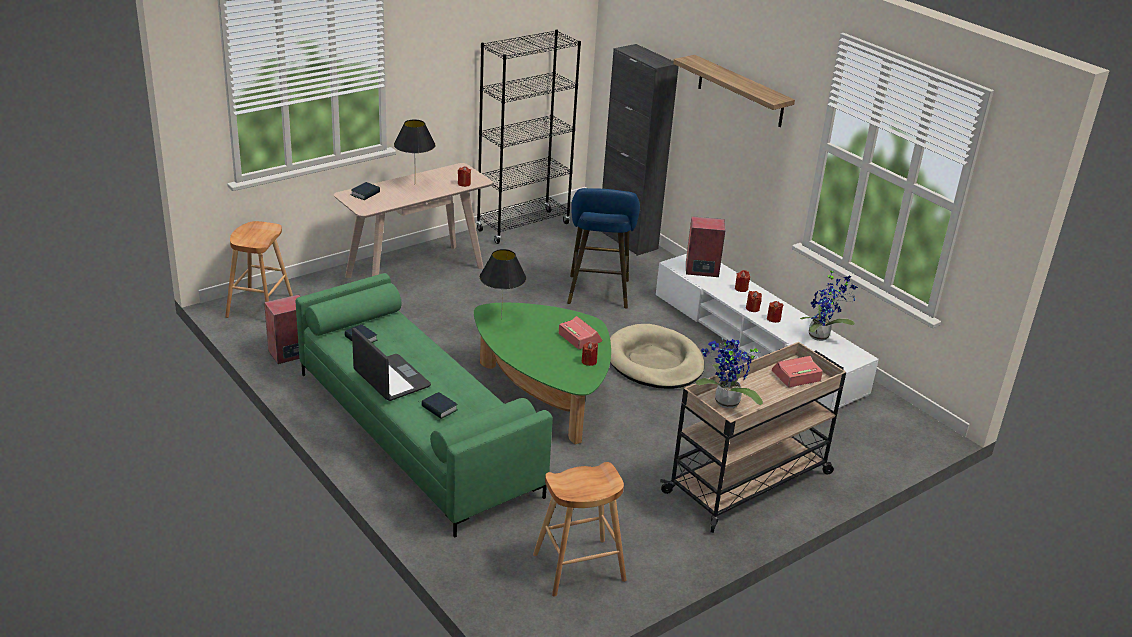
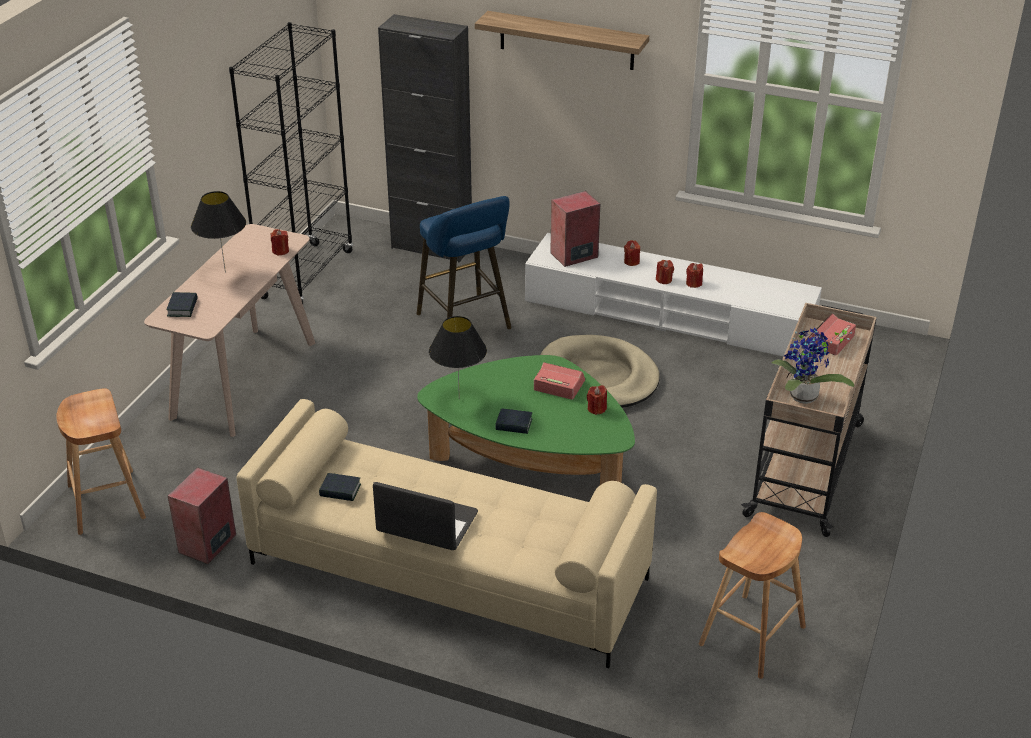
camera: 30 degrees left, 5 degrees up
green sofa [296,273,553,538] -> beige sofa [237,399,657,668]
book [421,392,458,419] -> book moved to [495,409,533,434]
potted plant [800,268,858,341] -> none

